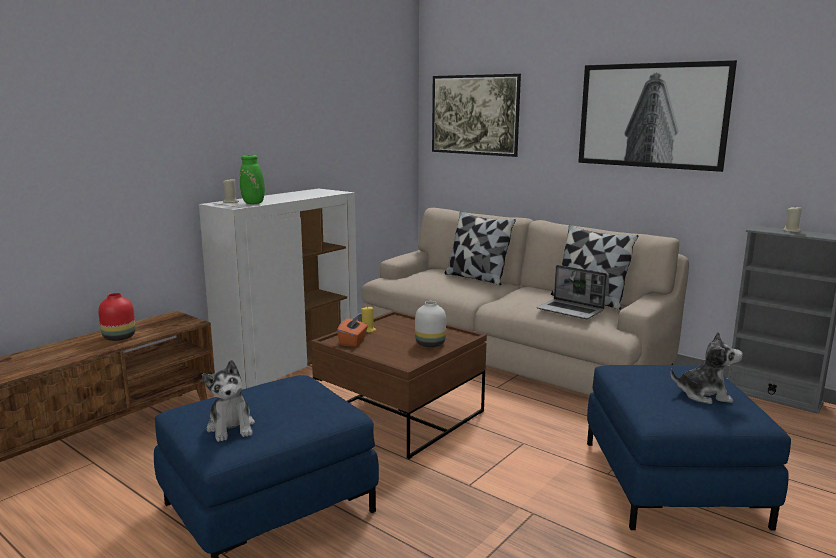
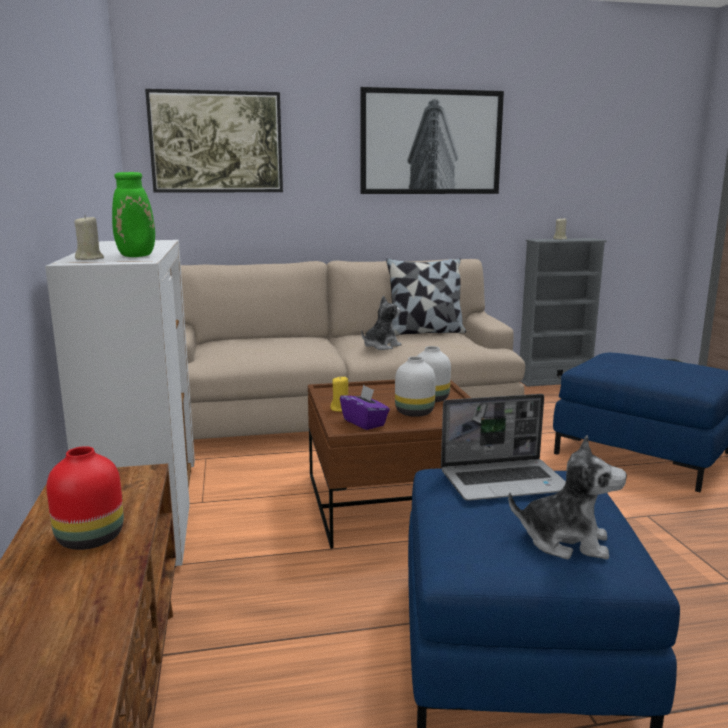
camera: 50 degrees left, 0 degrees up
orange tissue box [337,315,368,347] -> purple tissue box [340,385,390,430]
pillow [445,211,516,285] -> none
laptop [537,265,607,319] -> laptop moved to [441,394,566,501]
plush toy [670,331,743,404] -> plush toy moved to [361,296,401,350]
none -> white vase [395,356,436,417]

